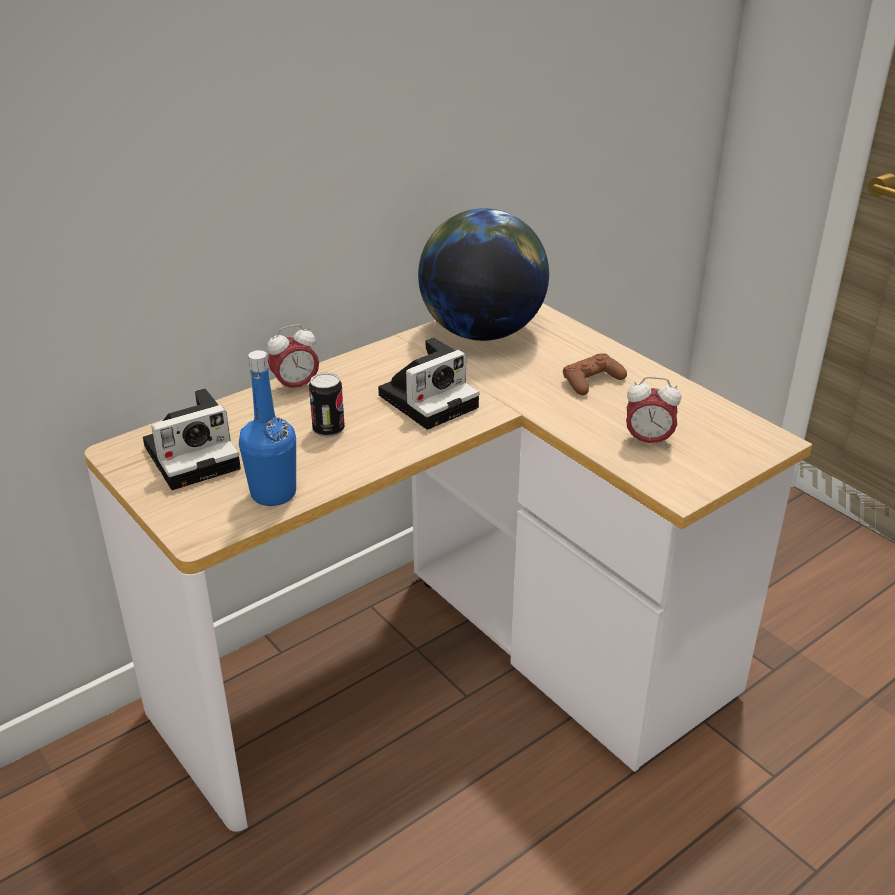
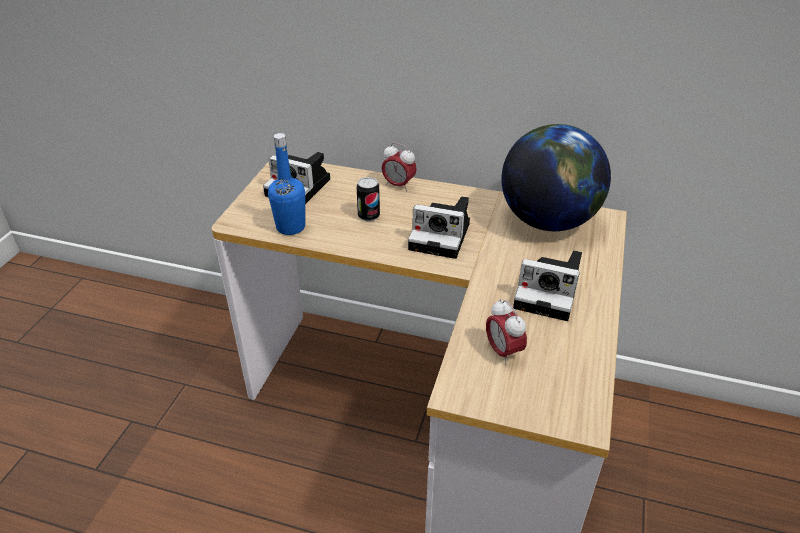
camera: 55 degrees right, 5 degrees up
brown game controller [563,353,627,395] -> camera [513,251,582,321]

